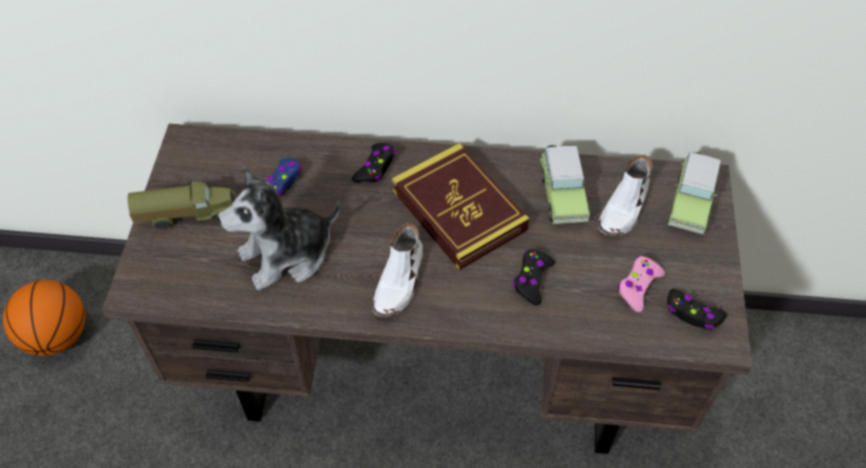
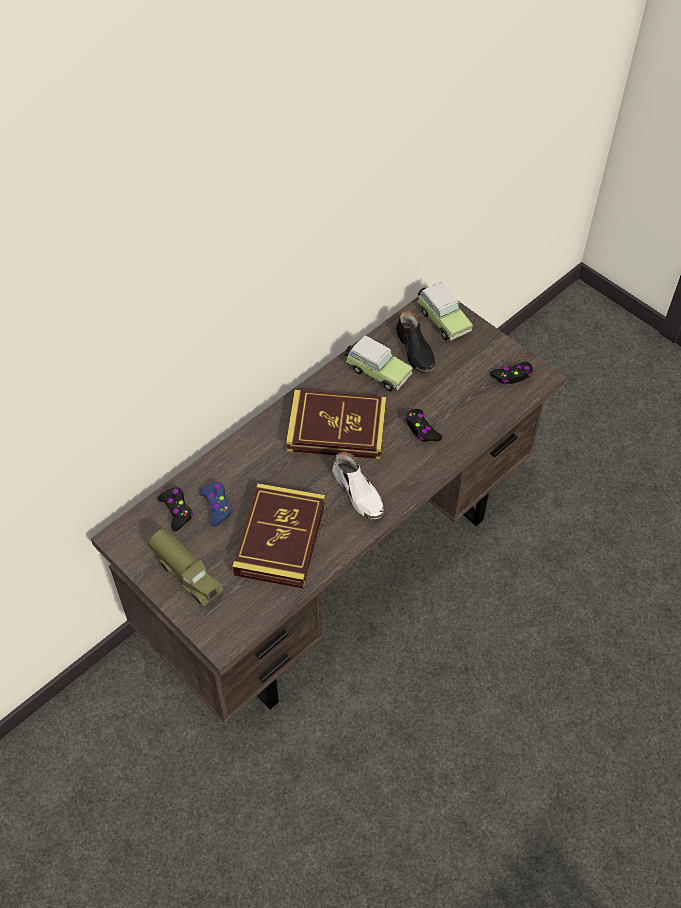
camera: 50 degrees left, 0 degrees up
basketball [3,280,85,356] -> none
toy truck [128,181,235,229] -> toy truck turned 105 degrees clockwise [149,529,224,607]
plush toy [218,166,341,291] -> book [232,483,325,589]
black game controller [352,143,396,183] -> black game controller moved to [158,487,193,531]
white shoe [598,155,652,237] -> black shoe [396,311,435,373]
pink game controller [618,256,665,312] -> none

